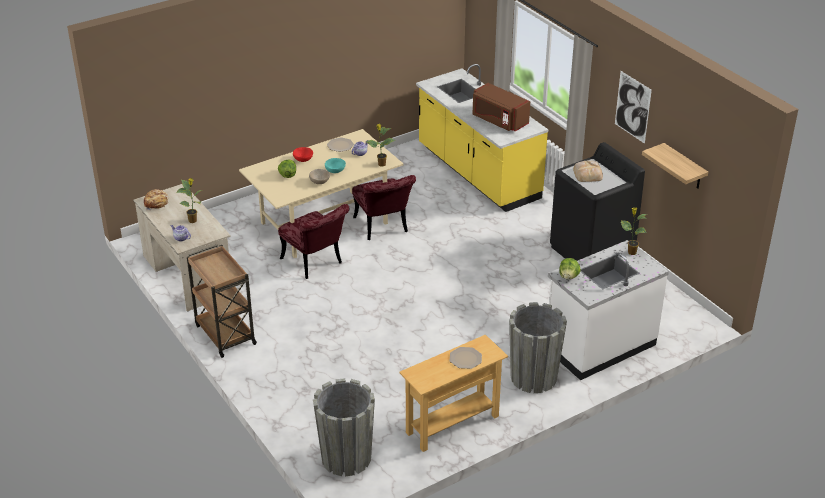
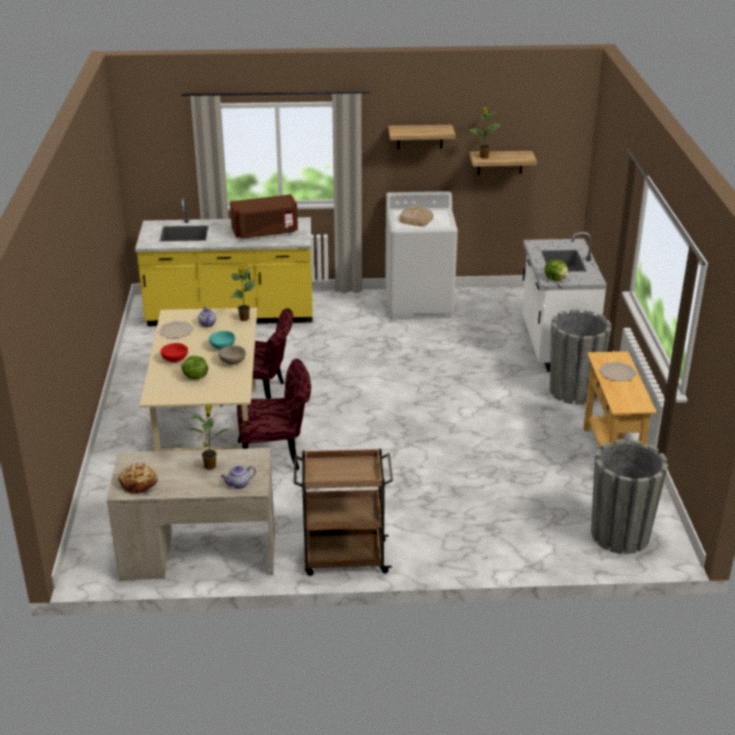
camera: 60 degrees left, 5 degrees down
black washing machine [550,142,645,261] -> white washing machine [385,191,458,320]
picture [615,71,652,144] -> shelf [388,125,456,149]
potted plant [621,207,647,255] -> potted plant moved to [469,107,501,159]

